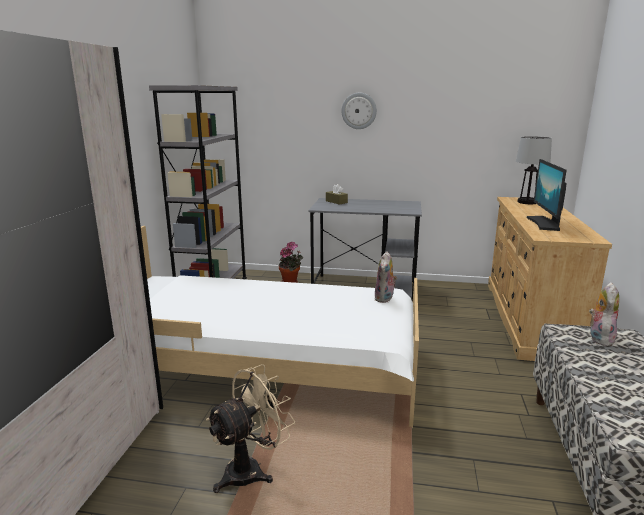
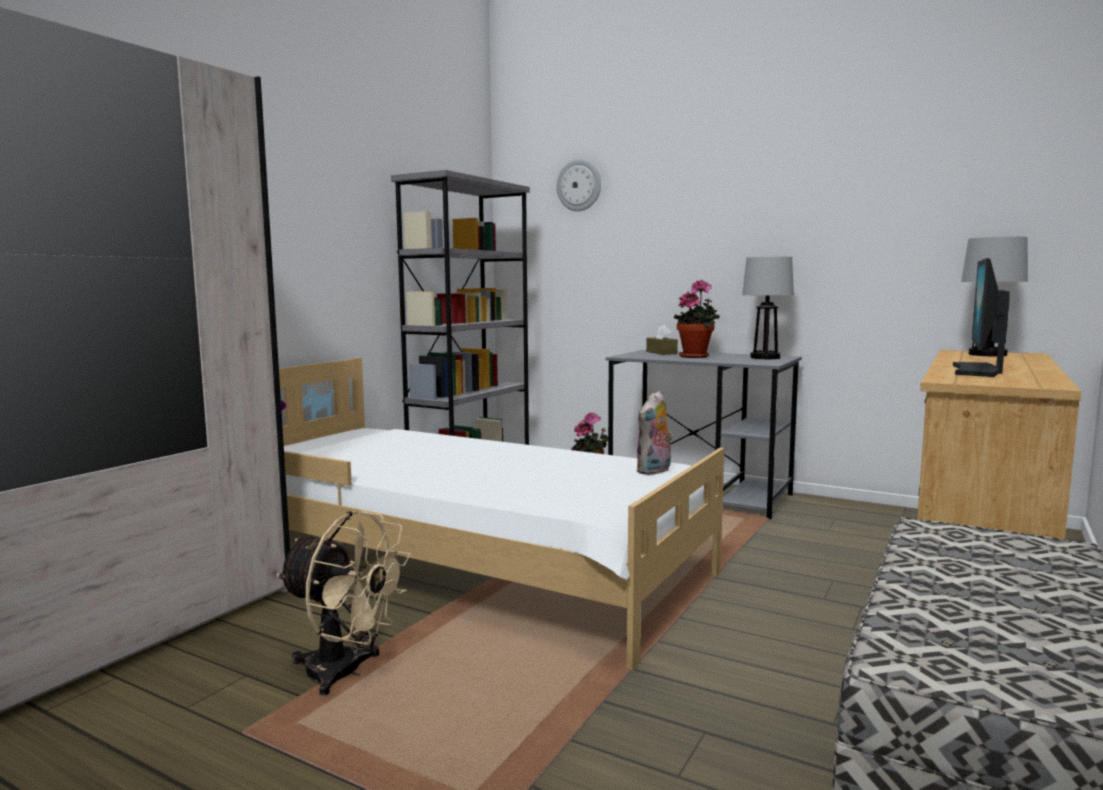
camera: 20 degrees right, 10 degrees down
beige fan [206,364,295,493] -> beige fan turned 45 degrees clockwise [277,511,411,696]
wall clock [341,93,377,129] -> wall clock moved to [557,159,601,211]
plush toy [589,282,619,346] -> none
none -> potted plant [673,280,720,358]
none -> table lamp [742,256,794,359]

